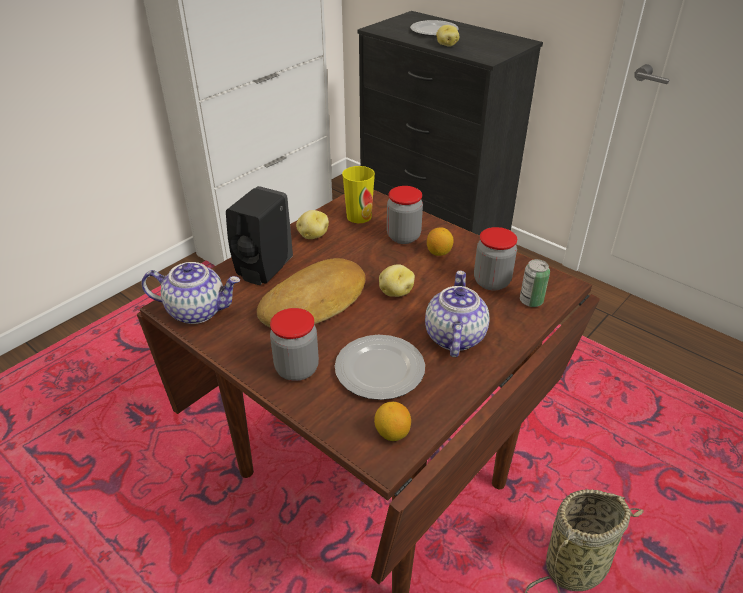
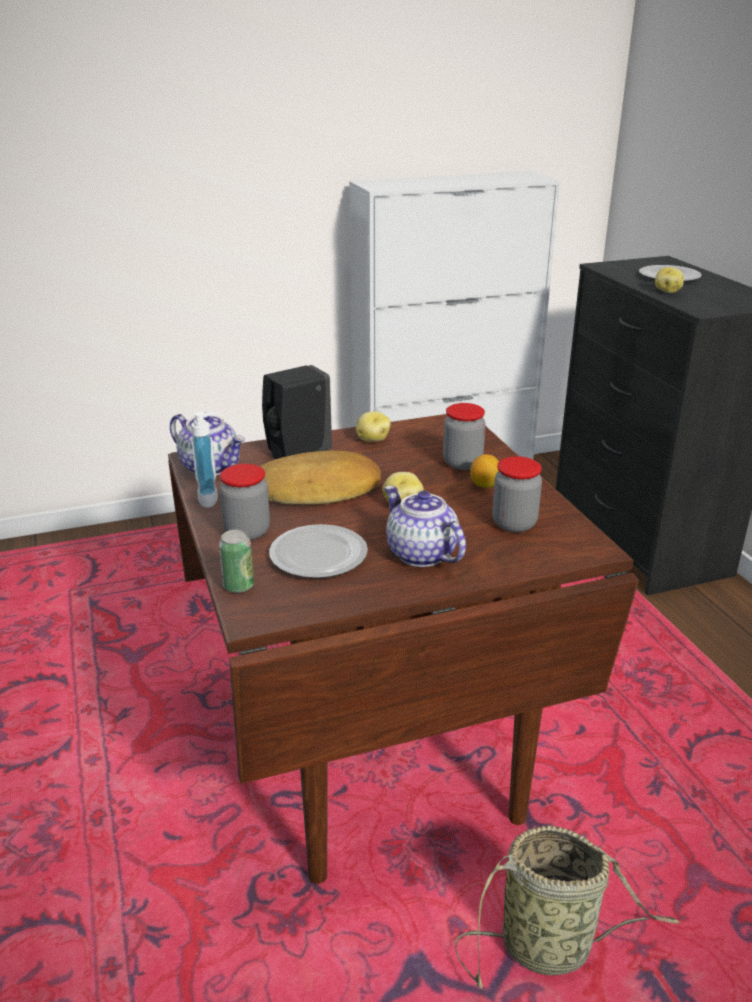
camera: 30 degrees right, 10 degrees down
cup [342,166,375,223] -> none
lemon [374,402,411,441] -> none
teapot [425,271,490,357] -> teapot turned 75 degrees counterclockwise [385,486,466,567]
can [520,259,550,307] -> can moved to [219,530,254,593]
none -> soap dispenser [191,412,220,508]

